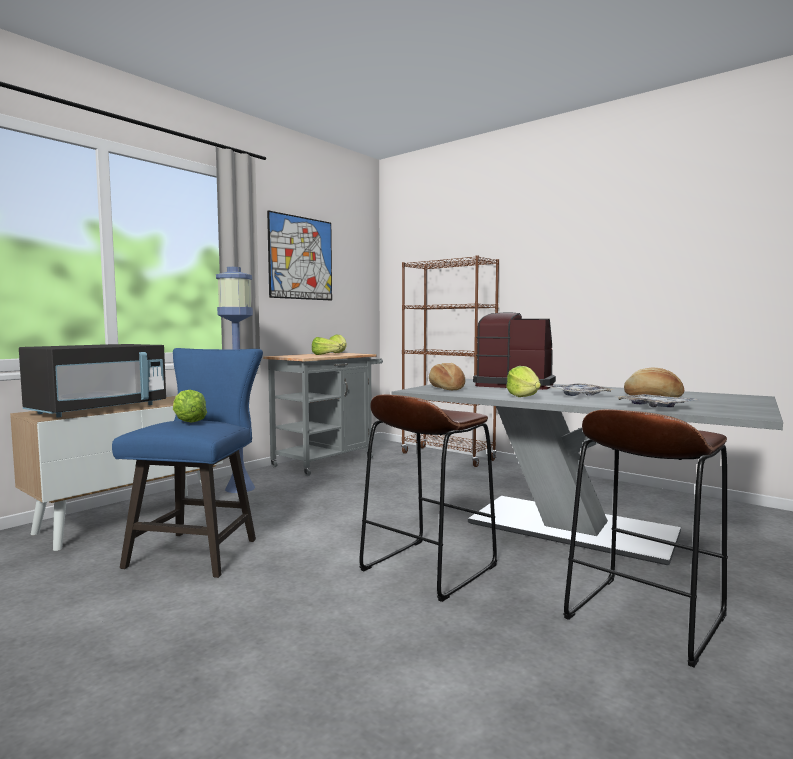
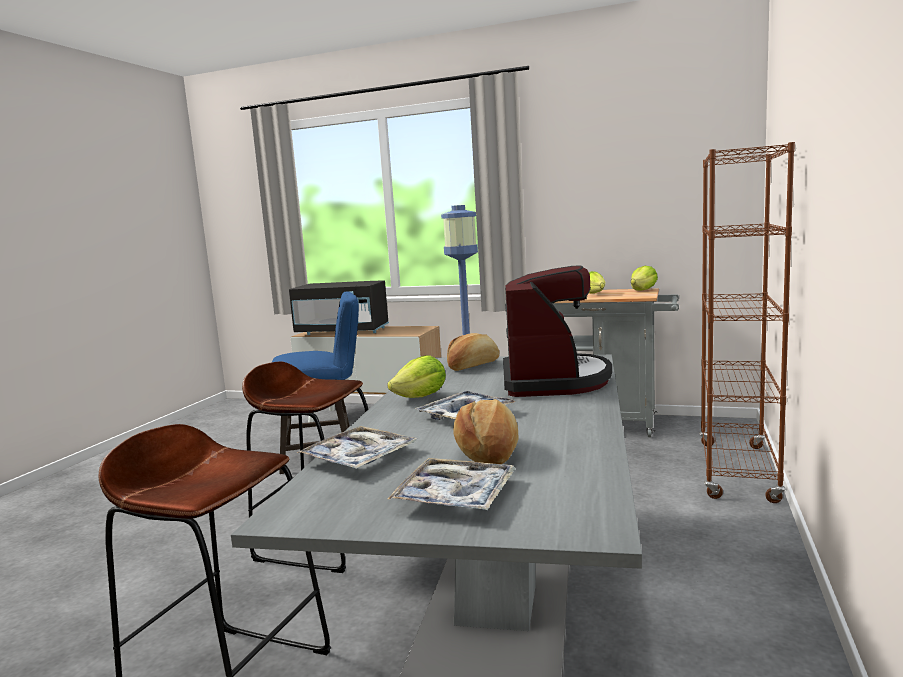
camera: 70 degrees right, 5 degrees up
lettuce [173,390,207,423] -> none
picture [267,210,332,301] -> none
none -> tray [387,458,515,510]

